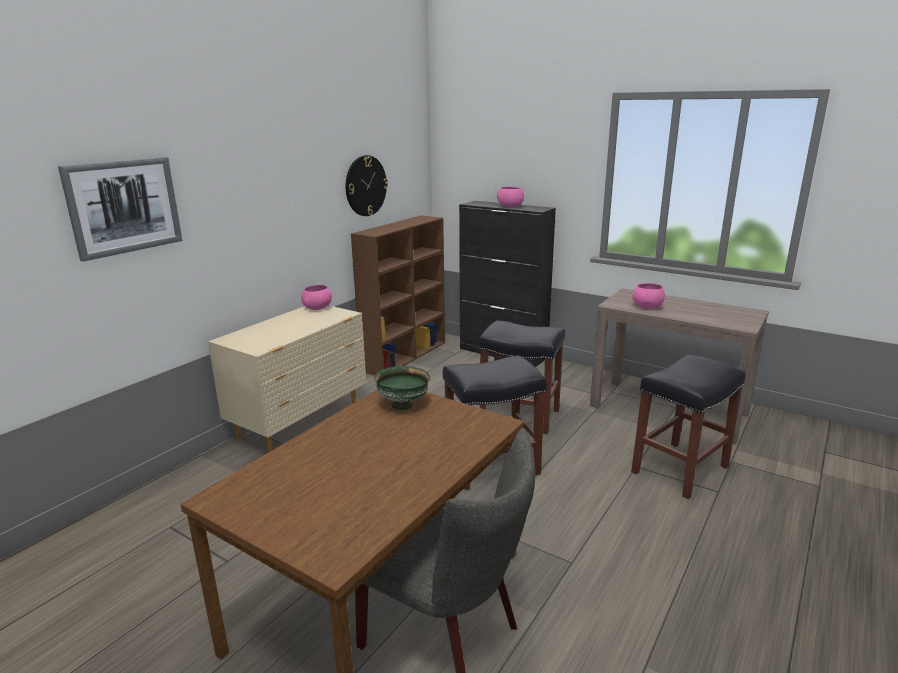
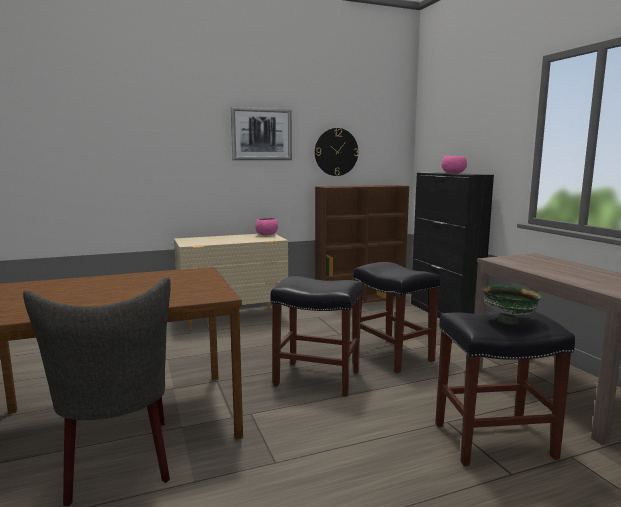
camera: 35 degrees right, 10 degrees down
picture [58,157,183,262] -> picture moved to [231,107,292,160]
green bowl [374,366,430,410] -> green bowl moved to [482,285,542,325]
pink bowl [632,283,665,309] -> none

